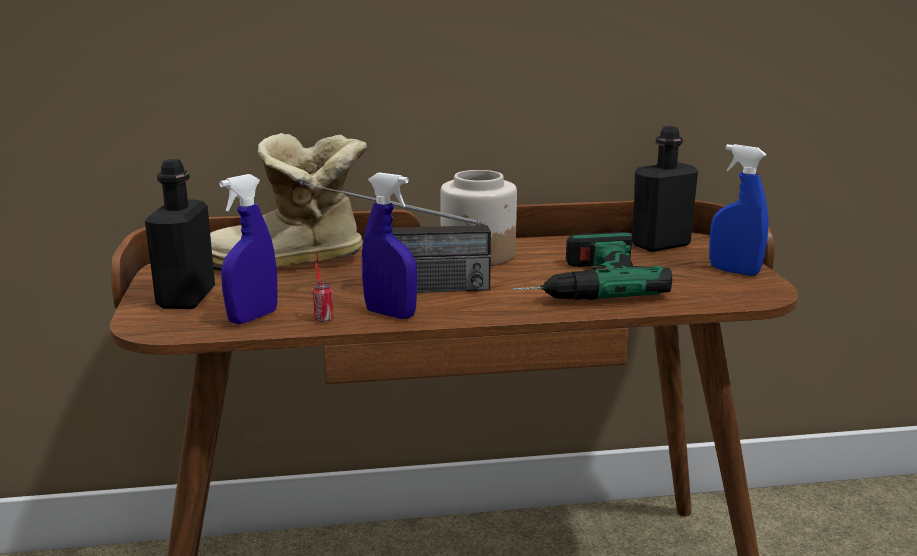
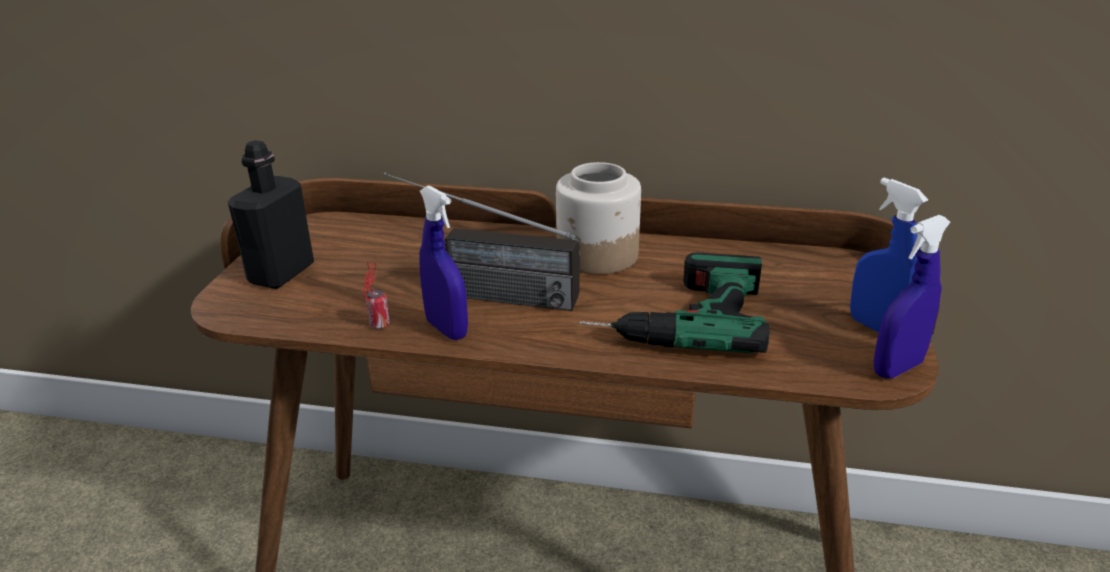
camera: 20 degrees right, 10 degrees up
boot [210,133,367,271] -> none
blue spray bottle [219,174,278,324] -> blue spray bottle moved to [874,215,950,378]
black bottle [632,126,698,252] -> none

